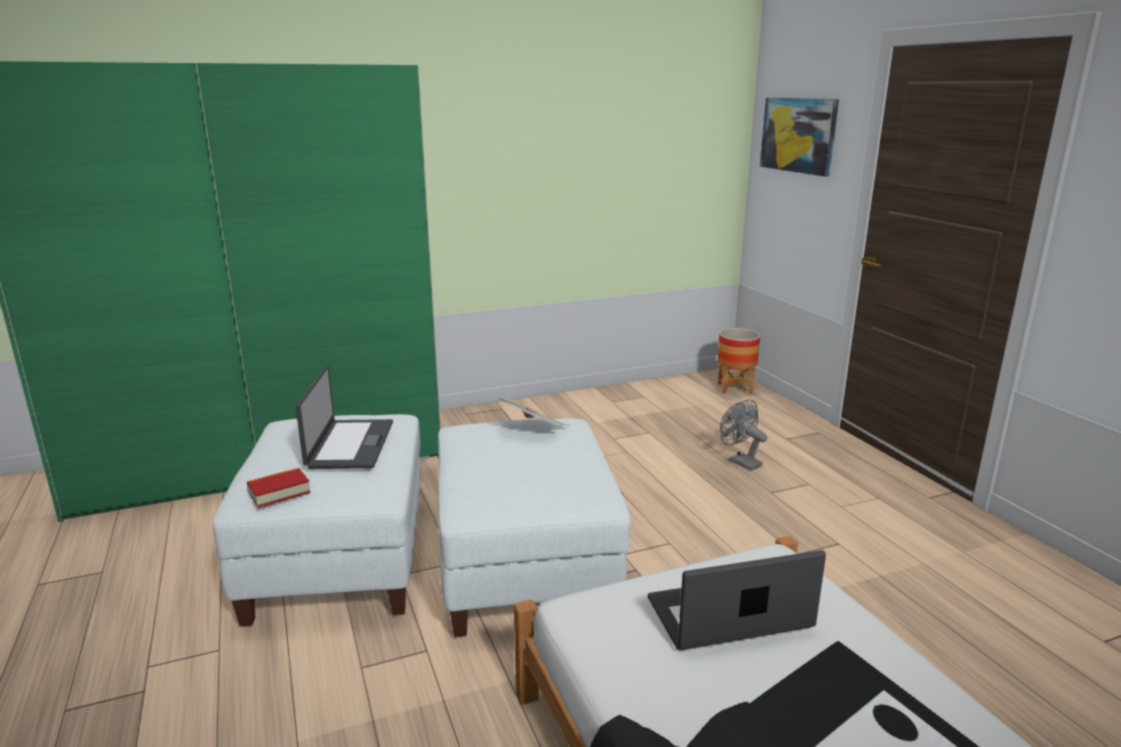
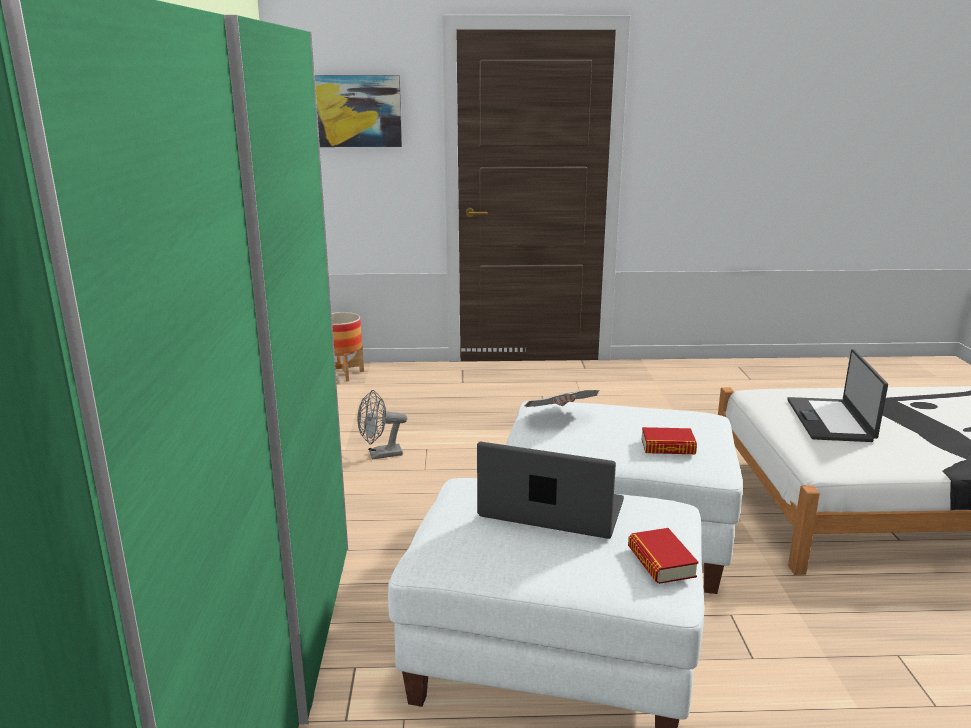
camera: 70 degrees left, 0 degrees up
grey fan [720,400,767,471] -> grey fan moved to [358,390,407,460]
none -> book [641,427,697,454]

